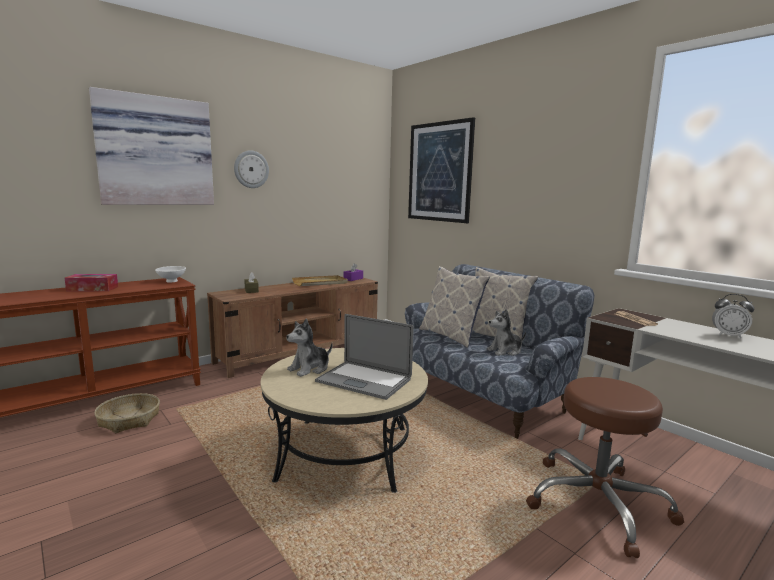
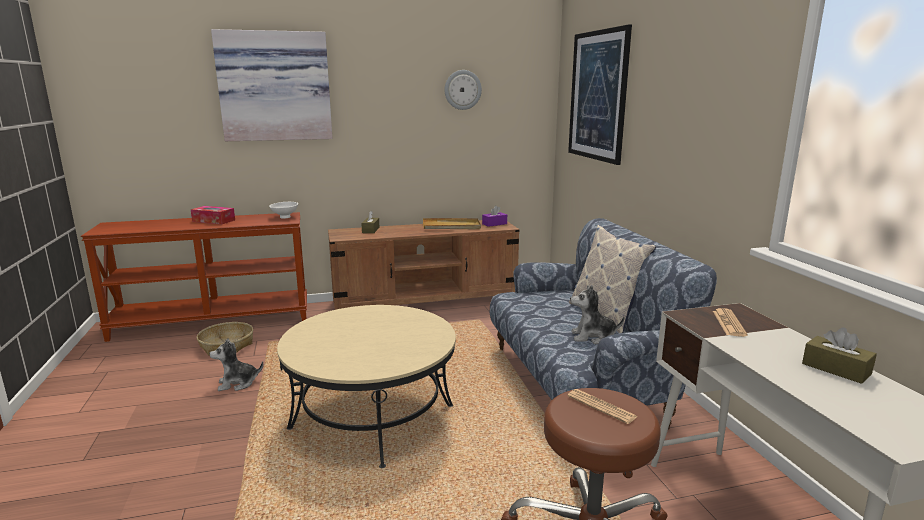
camera: 25 degrees right, 5 degrees up
wall clock [234,150,269,188] -> wall clock moved to [445,70,482,110]
plush toy [286,319,332,377] -> plush toy moved to [209,338,263,391]
laptop [315,314,414,400] -> none
pillow [419,266,490,348] -> none
alarm clock [712,294,754,339] -> brown tissue box [802,327,877,384]
none -> newspaper [567,389,638,424]

